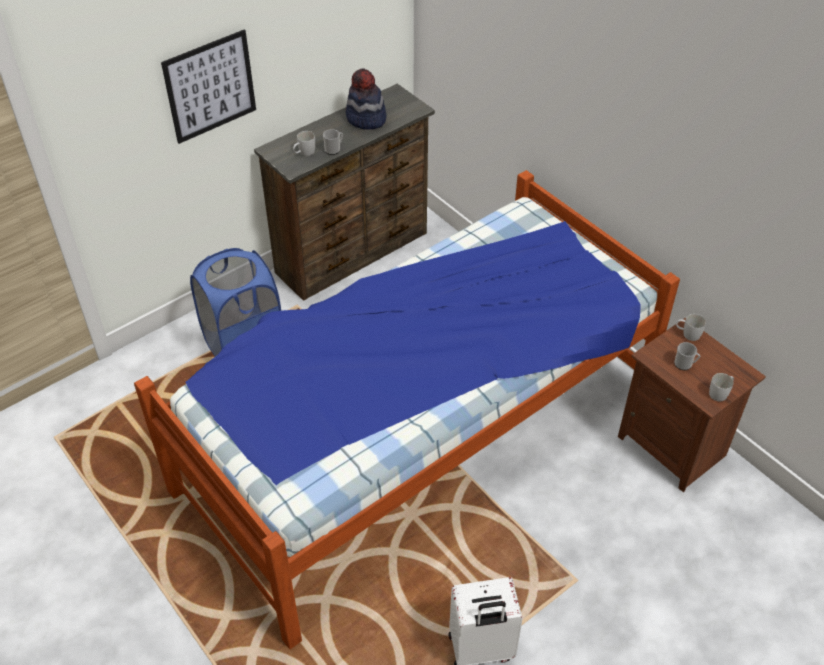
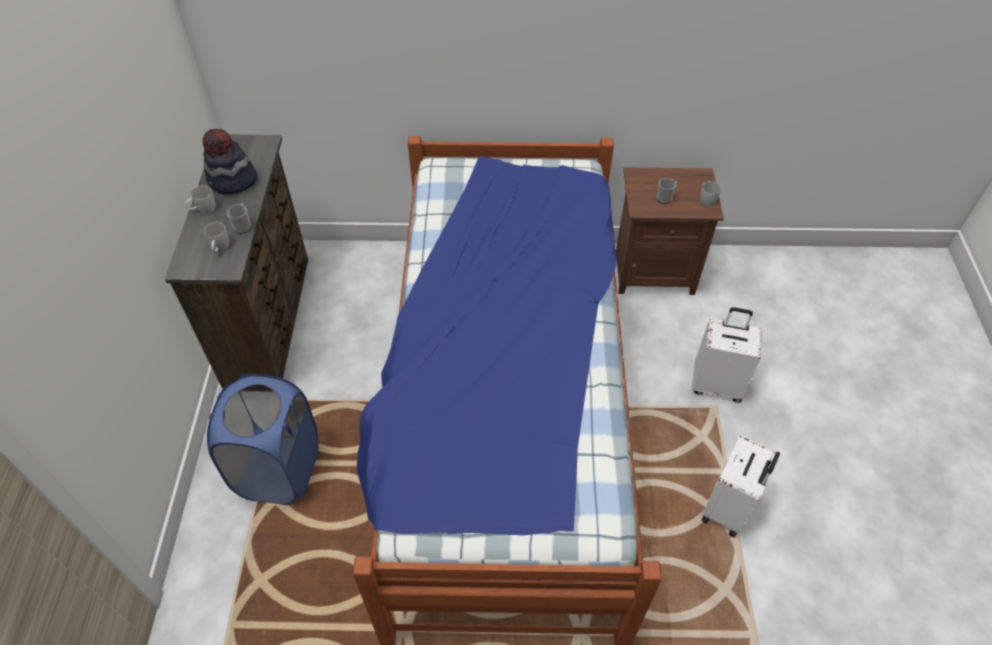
camera: 50 degrees left, 5 degrees up
picture [161,30,256,144] -> none
white mug [676,314,706,341] -> white mug moved to [185,185,216,214]
none -> white suitcase [692,307,762,403]

